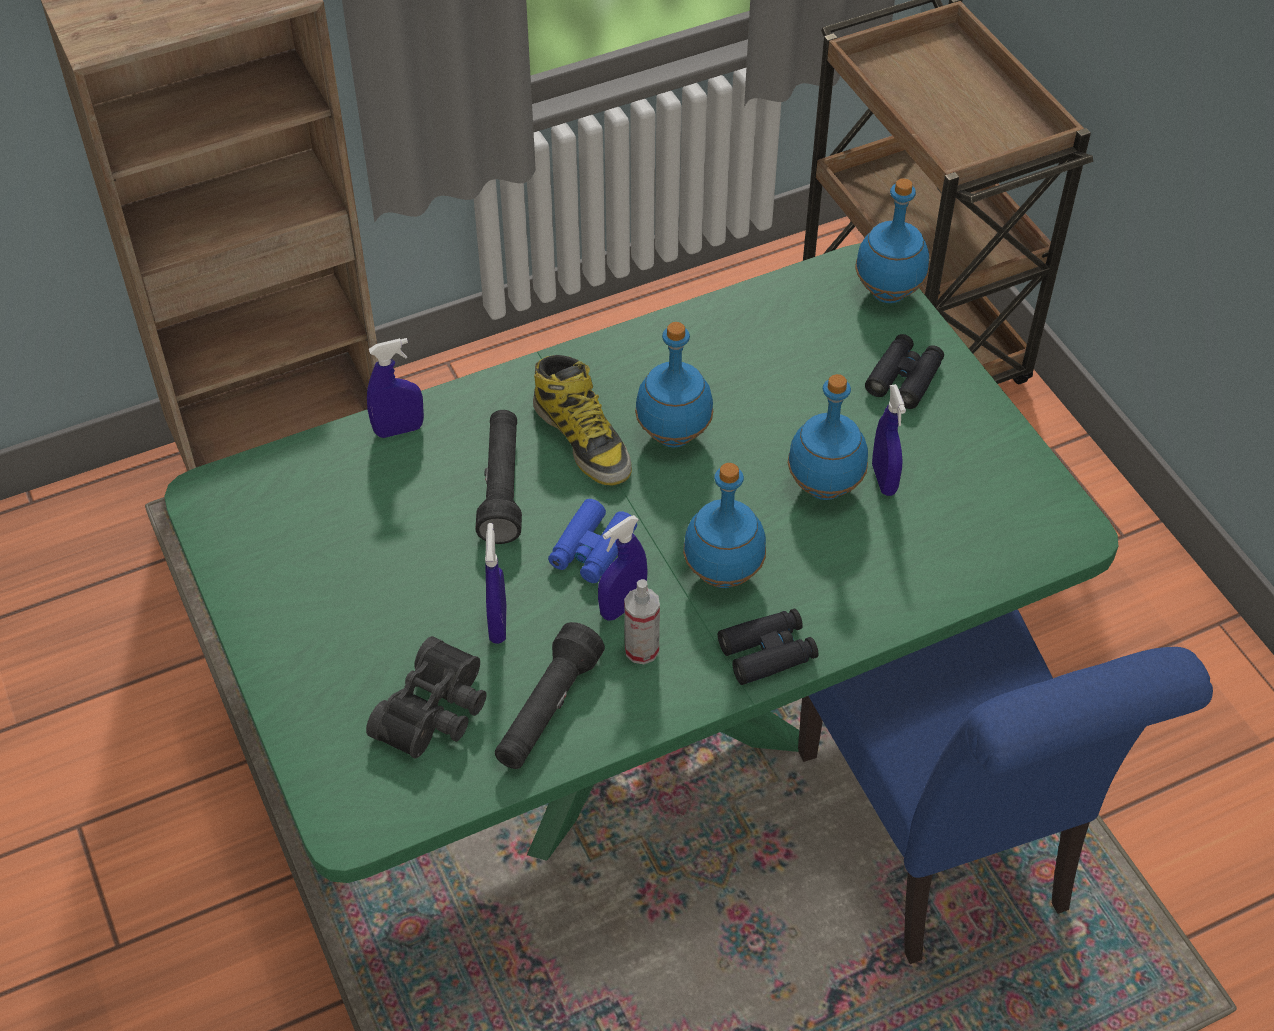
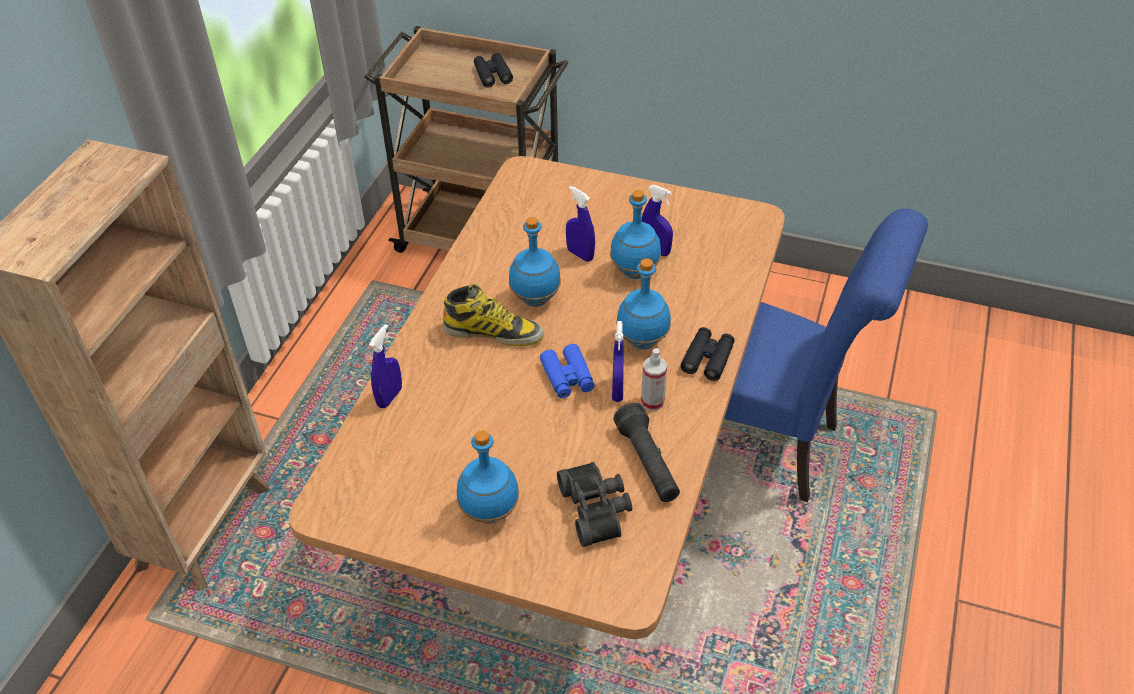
camera: 45 degrees left, 5 degrees down
green dining table [164,243,1118,883] -> brown dining table [289,156,785,639]
black flashlight [475,410,522,544] -> none
blue spray bottle [485,523,506,644] -> blue spray bottle moved to [566,186,595,262]
blue bottle [855,178,929,303] -> blue bottle moved to [457,430,519,524]
black binoculars [865,334,944,409] -> black binoculars moved to [474,53,513,87]

